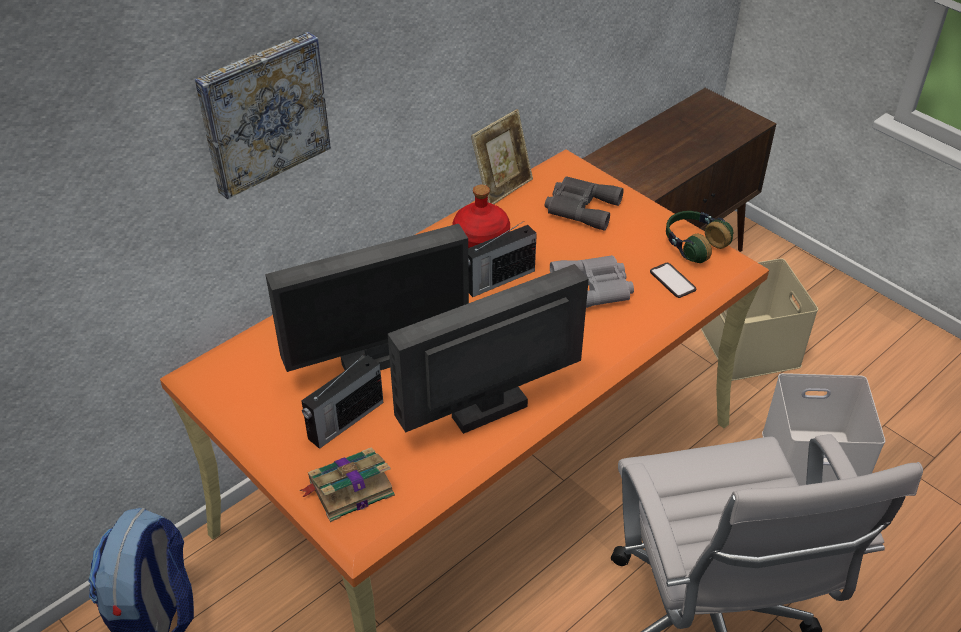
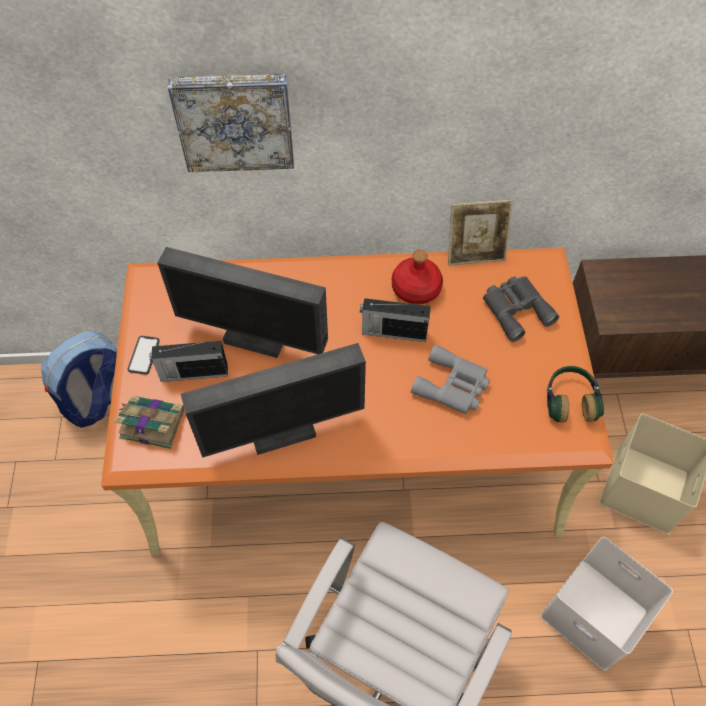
camera: 40 degrees right, 15 degrees up
monitor [388,264,589,434] -> monitor turned 150 degrees clockwise [181,343,366,458]
phone [650,263,696,298] -> phone moved to [128,336,160,375]

